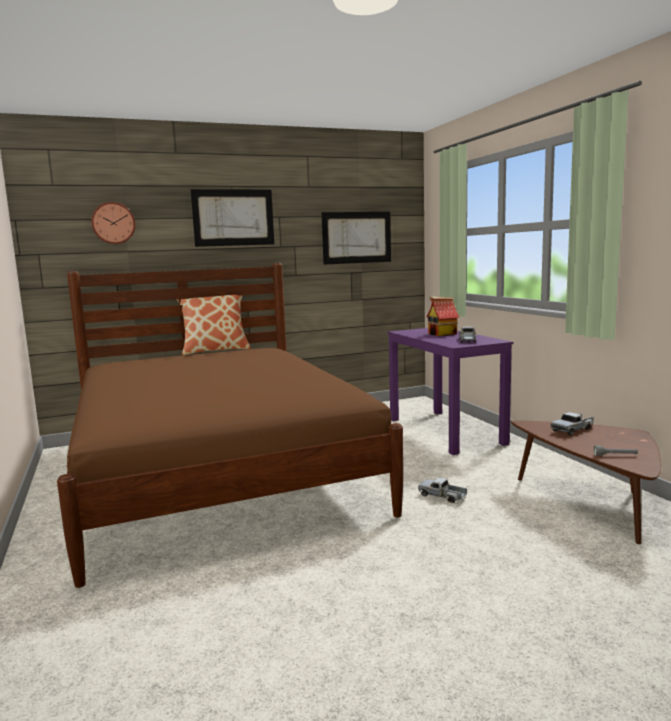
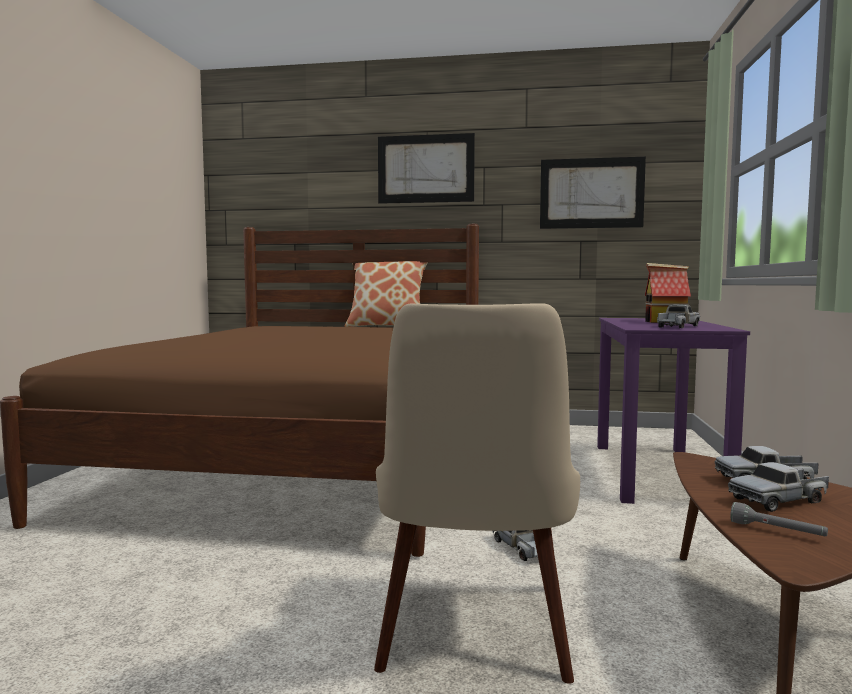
camera: 30 degrees right, 5 degrees down
wall clock [91,202,135,244] -> none
none -> beige chair [374,303,580,684]
none -> toy truck [728,462,829,512]

